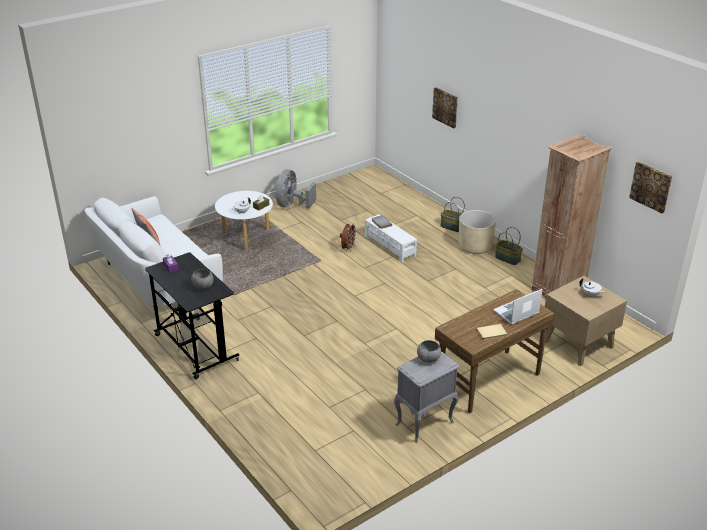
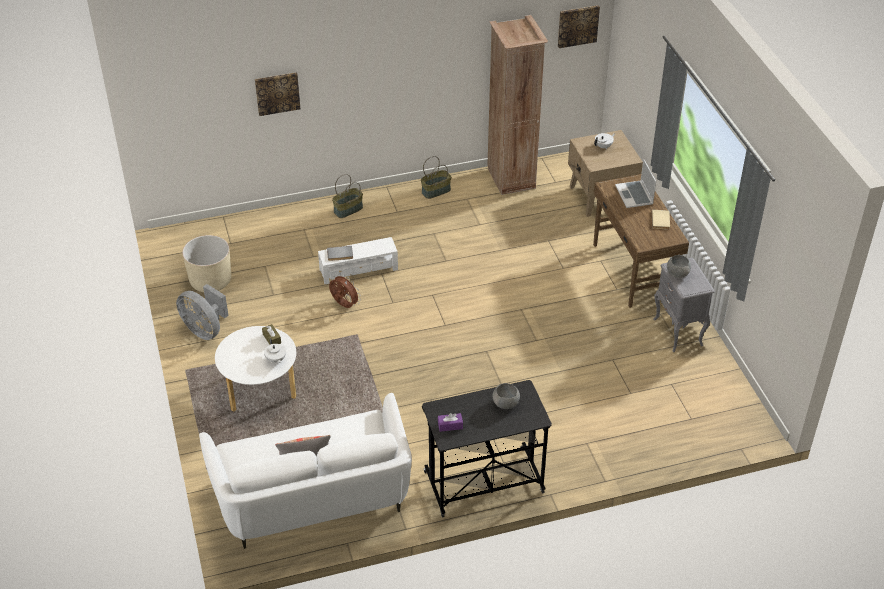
camera: 70 degrees left, 10 degrees up
beige planter [459,210,496,254] -> beige planter moved to [182,235,231,292]

